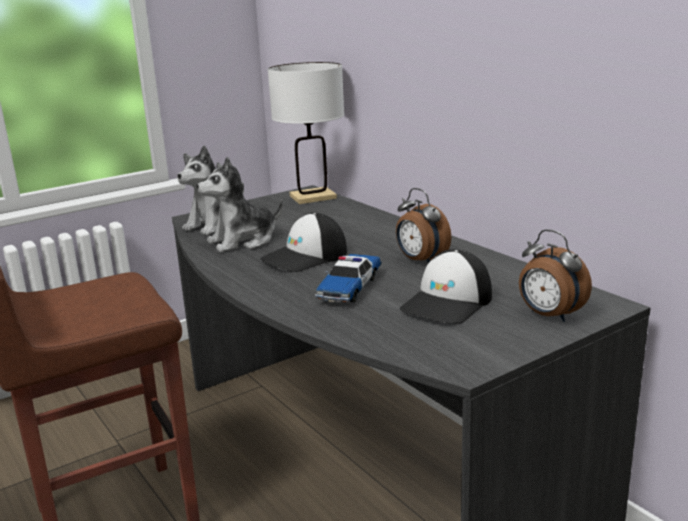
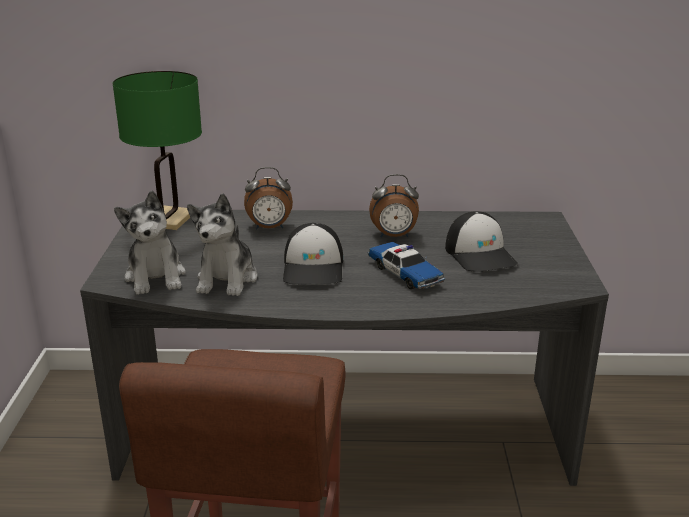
camera: 55 degrees left, 5 degrees up
white table lamp [268,62,344,204] -> green table lamp [113,71,202,230]
alarm clock [519,229,592,322] -> alarm clock moved to [244,167,293,229]

